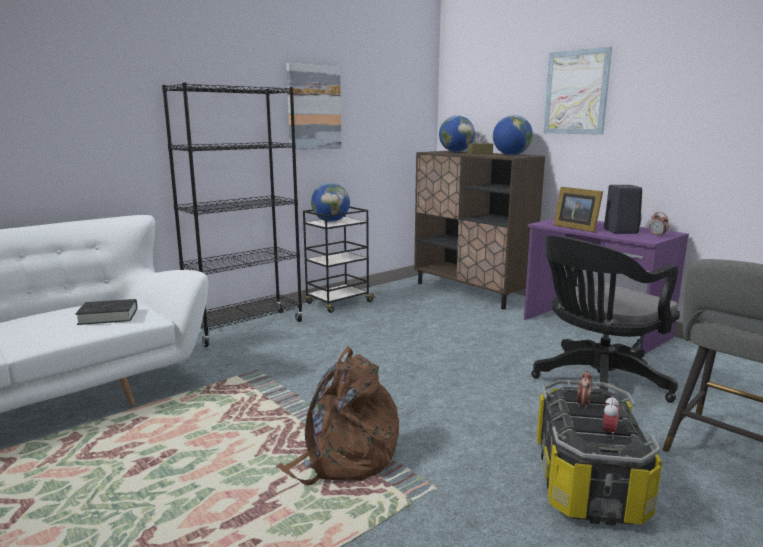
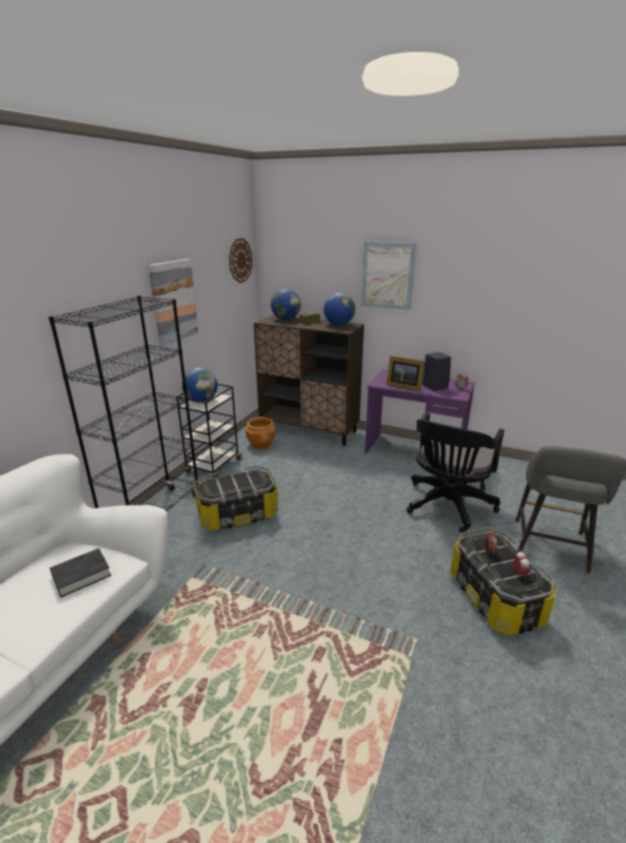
camera: 25 degrees left, 10 degrees up
brown backpack [276,347,399,485] -> none
none -> storage box [194,466,278,531]
none -> wall clock [229,238,252,283]
none -> brown planter [245,417,276,449]

